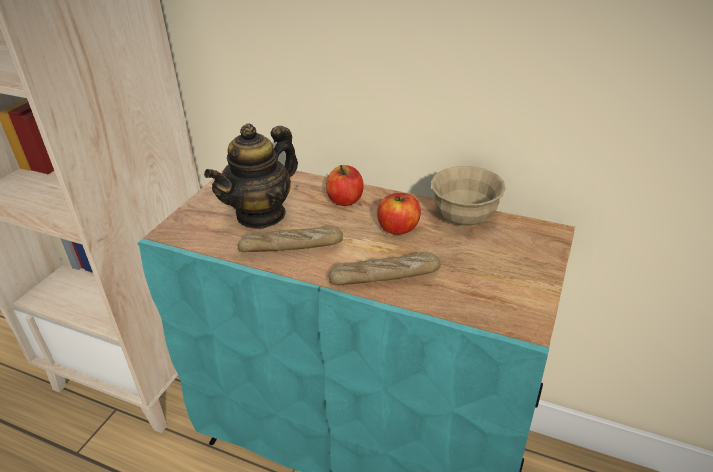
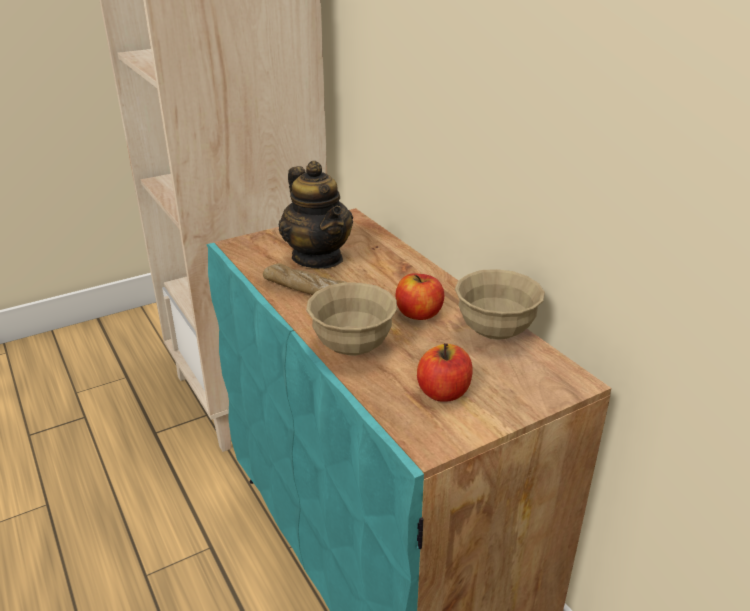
camera: 35 degrees right, 5 degrees down
teapot [204,123,298,229] -> teapot turned 105 degrees counterclockwise [279,161,353,269]
apple [326,165,364,206] -> apple moved to [417,343,473,402]
bread [329,252,441,285] -> beige bowl [306,282,397,356]

